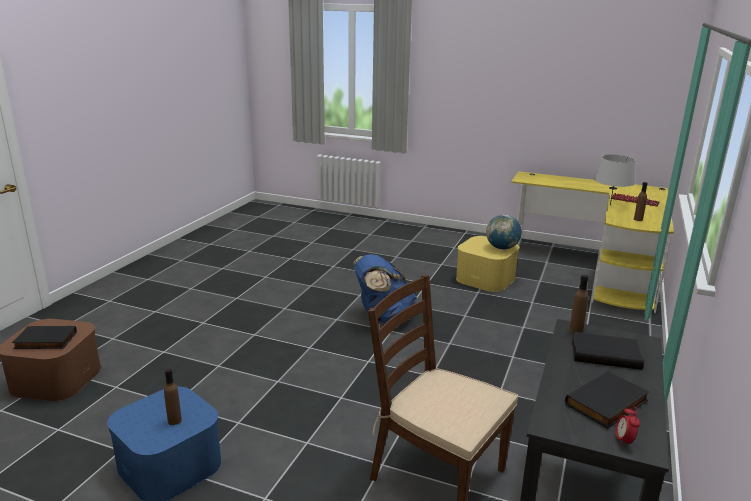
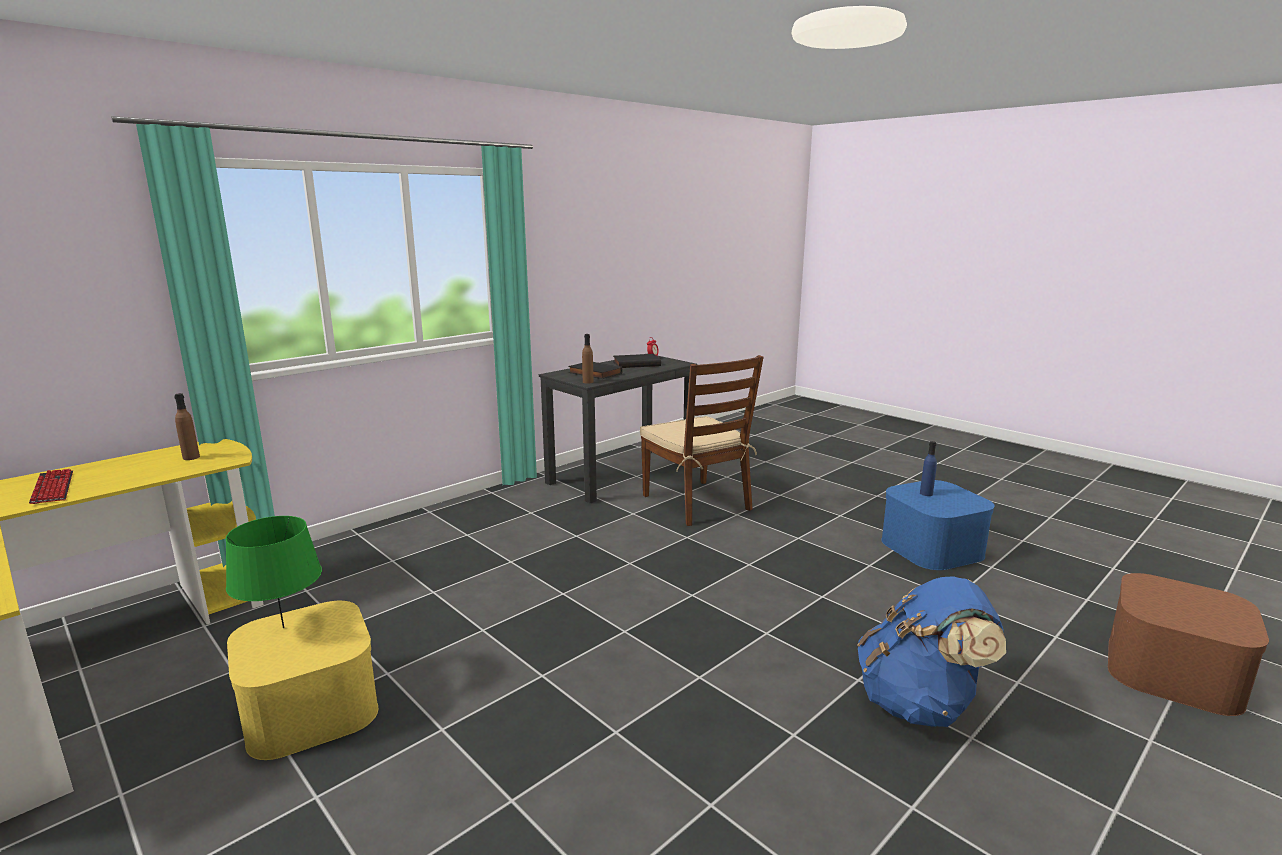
camera: 155 degrees left, 5 degrees down
black book [12,326,77,349] -> none
brown bottle [164,369,182,425] -> blue bottle [920,441,937,496]
blue backpack [353,254,417,323] -> blue backpack moved to [857,576,1006,727]
globe [486,215,522,250] -> green table lamp [226,516,322,628]
grey table lamp [594,155,635,205] -> none

